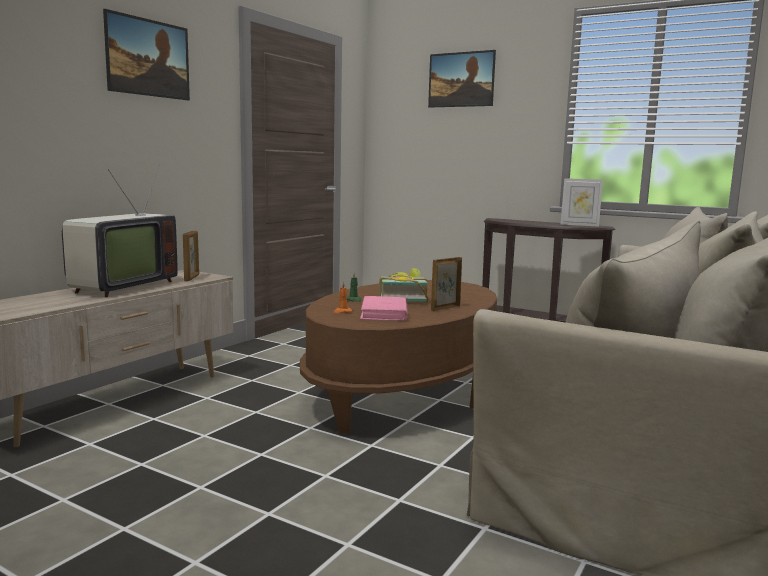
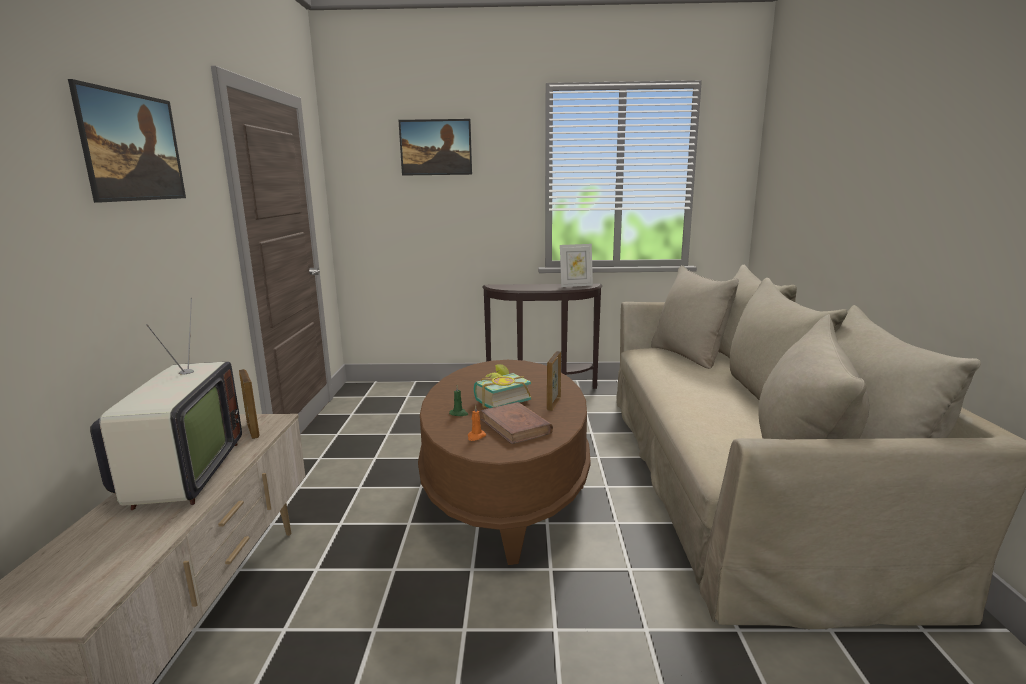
camera: 30 degrees left, 5 degrees up
pink book [360,296,408,321] -> brown book [481,402,553,444]

